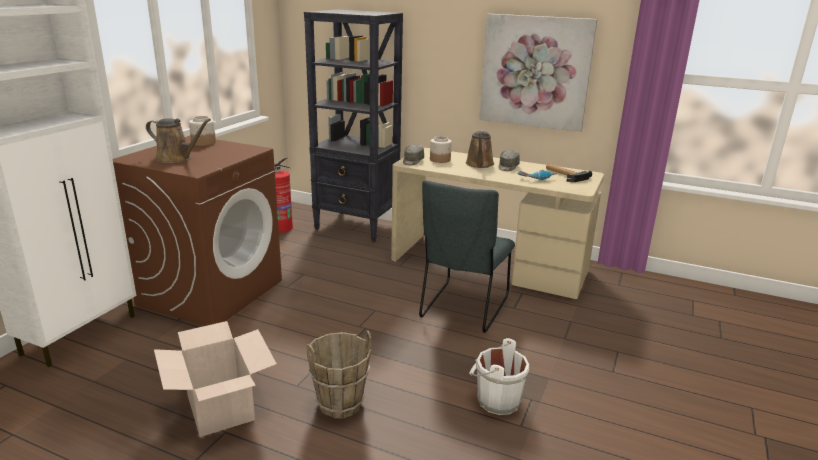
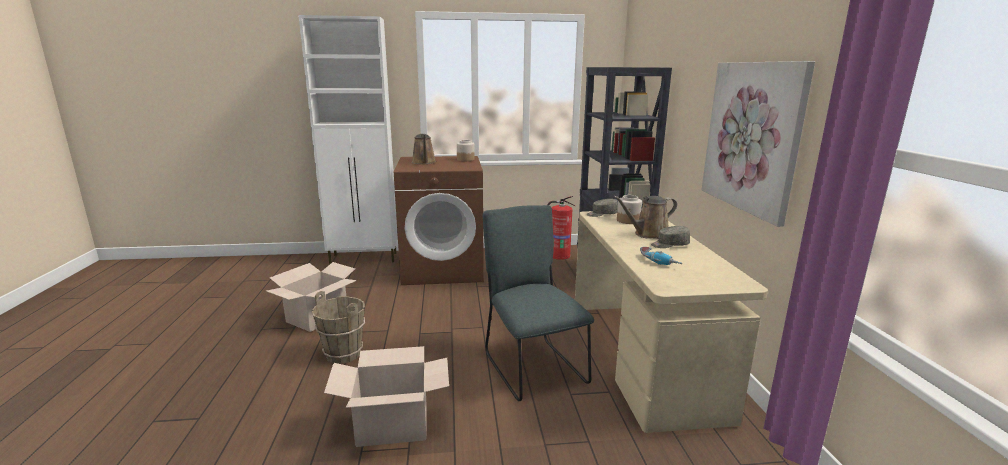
camera: 60 degrees right, 5 degrees down
grey chair [419,181,515,333] -> grey chair turned 75 degrees clockwise [483,205,594,401]
white bucket [470,338,529,415] -> cardboard box [324,346,449,447]
hammer [546,164,592,182] -> none

